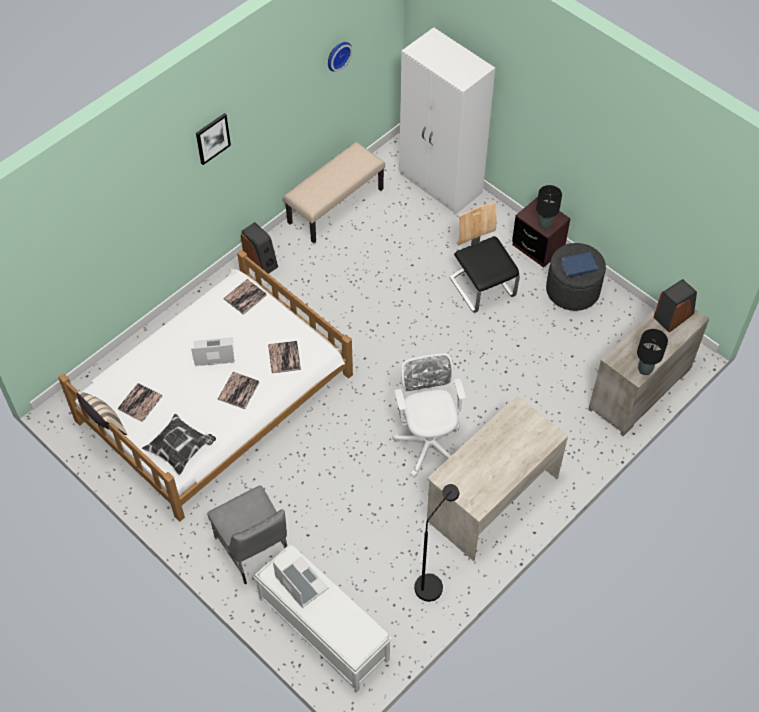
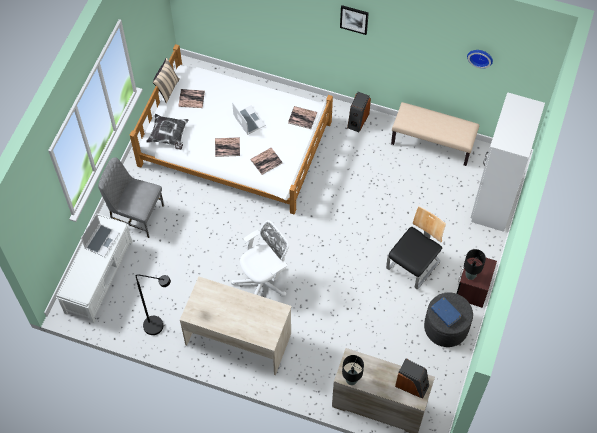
camera: 65 degrees right, 5 degrees up
grey chair [207,485,287,584] -> grey chair turned 75 degrees clockwise [98,157,164,238]

